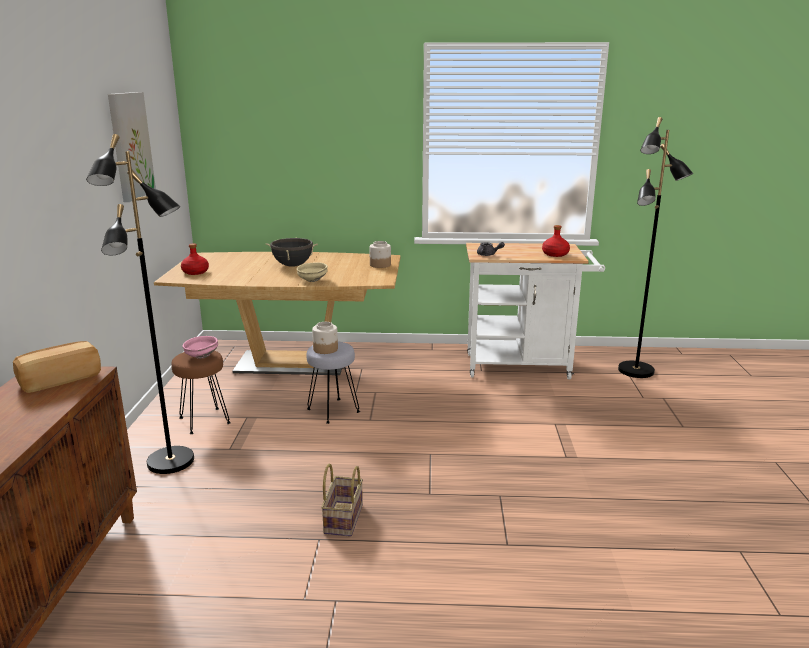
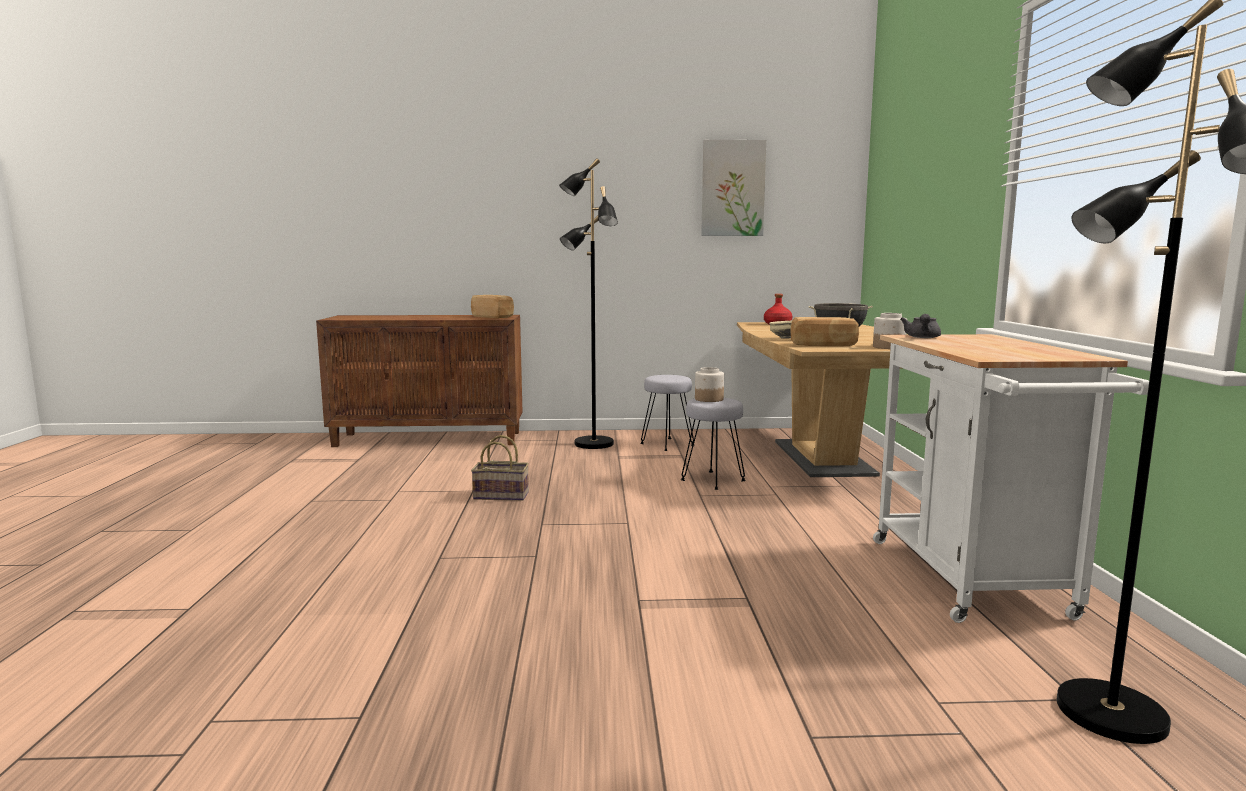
camera: 85 degrees right, 10 degrees down
brown stool [171,351,231,434] -> grey stool [640,375,694,451]
pink bowl [183,336,218,359] -> none
red bottle [542,225,570,257] -> none
none -> bread [790,317,859,346]

